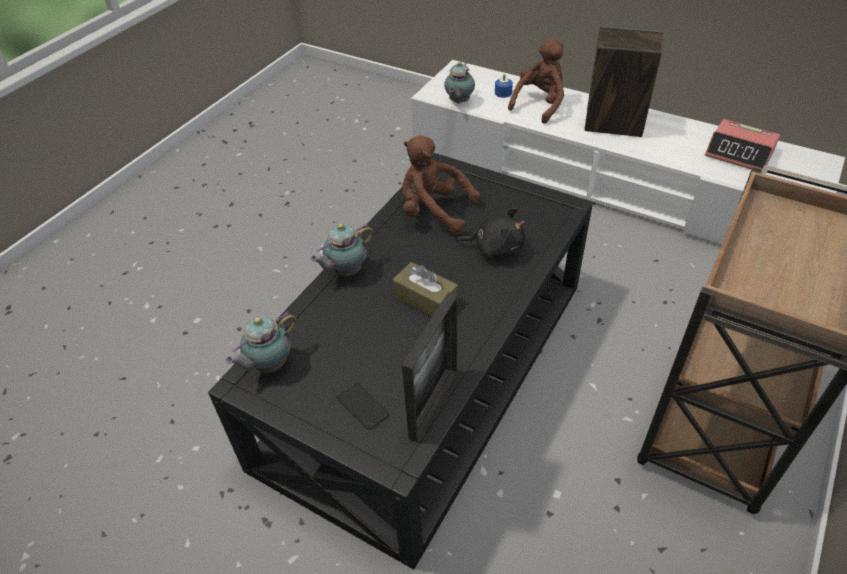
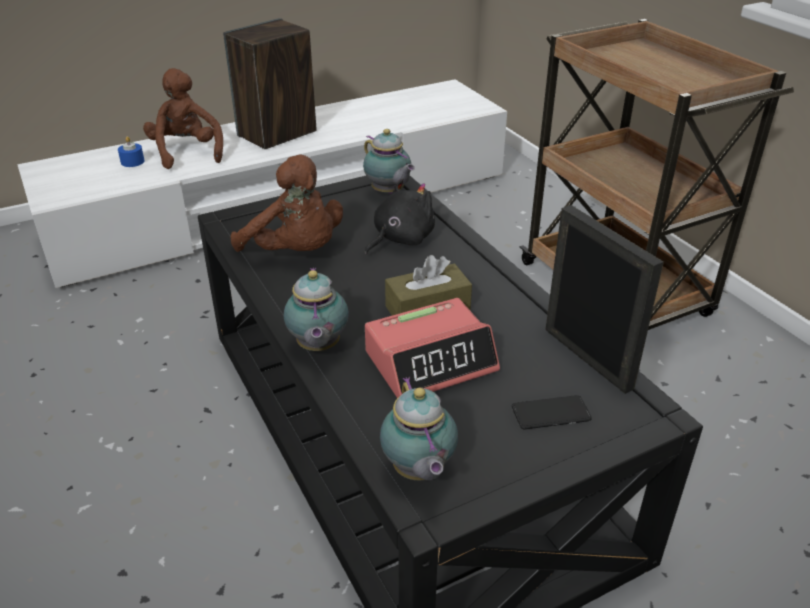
camera: 60 degrees left, 10 degrees down
brown plush toy [402,135,481,235] -> brown plush toy turned 105 degrees counterclockwise [231,154,343,252]
teapot [444,62,475,104] -> teapot moved to [363,129,415,194]
alarm clock [705,119,780,169] -> alarm clock moved to [365,298,500,398]

